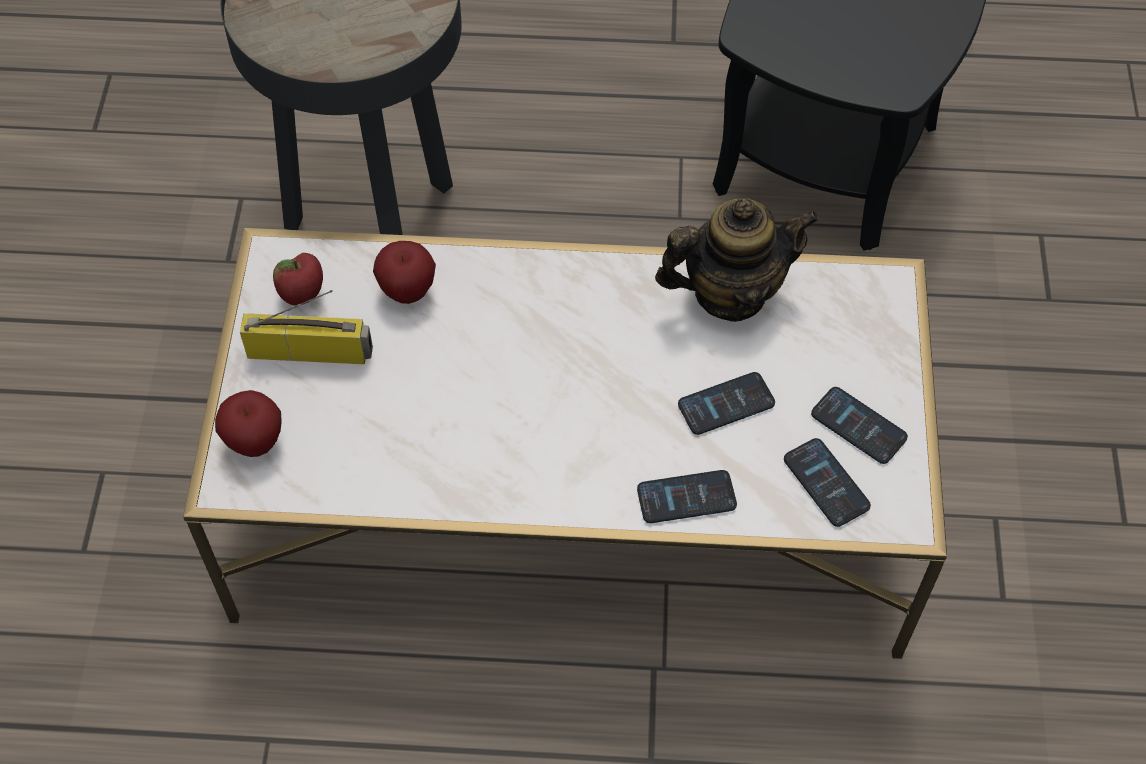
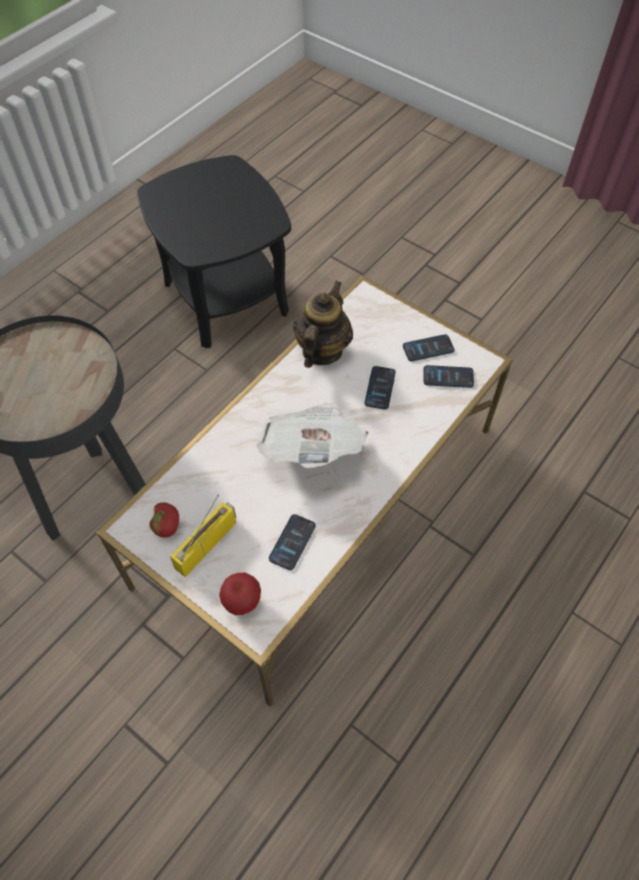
camera: 55 degrees left, 0 degrees up
apple [373,241,436,304] -> none
phone [637,470,737,523] -> phone moved to [269,514,316,570]
none -> newspaper [257,403,369,468]

